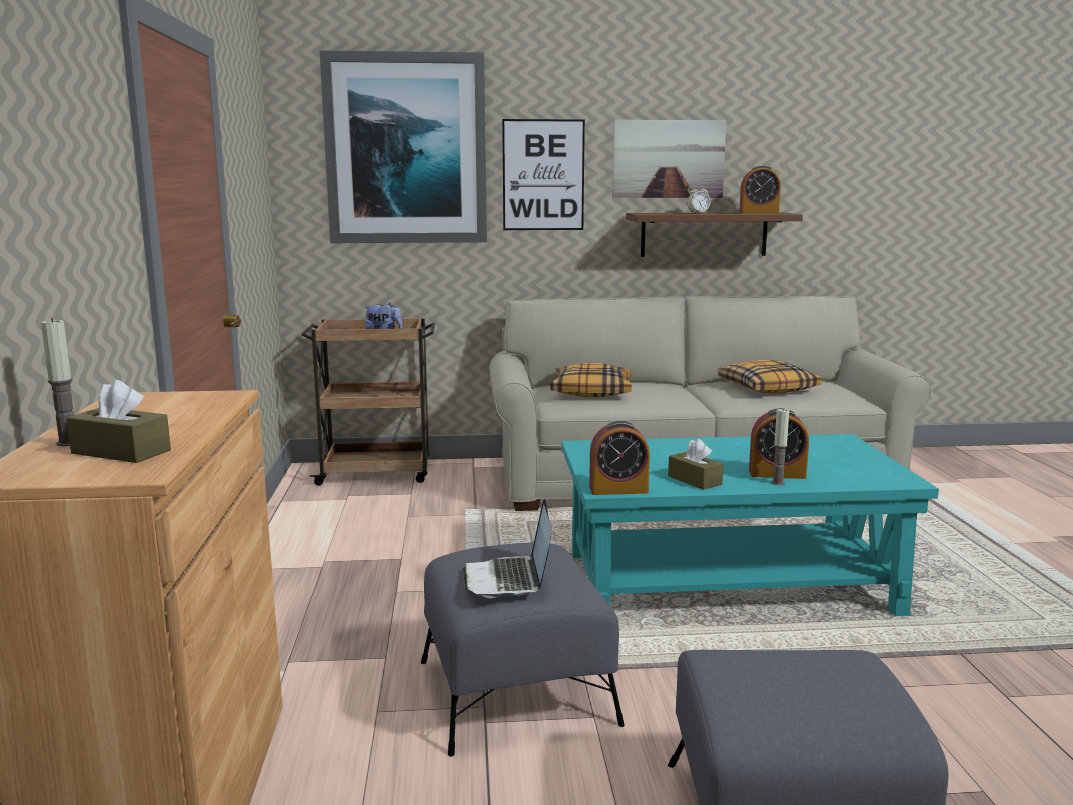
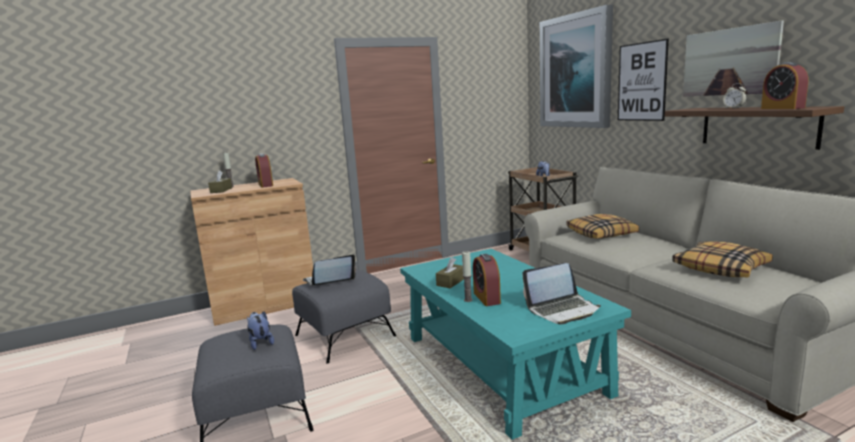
camera: 70 degrees right, 0 degrees up
alarm clock [589,421,650,495] -> alarm clock moved to [255,153,273,188]
none -> plush toy [247,311,274,350]
none -> laptop [522,263,601,325]

